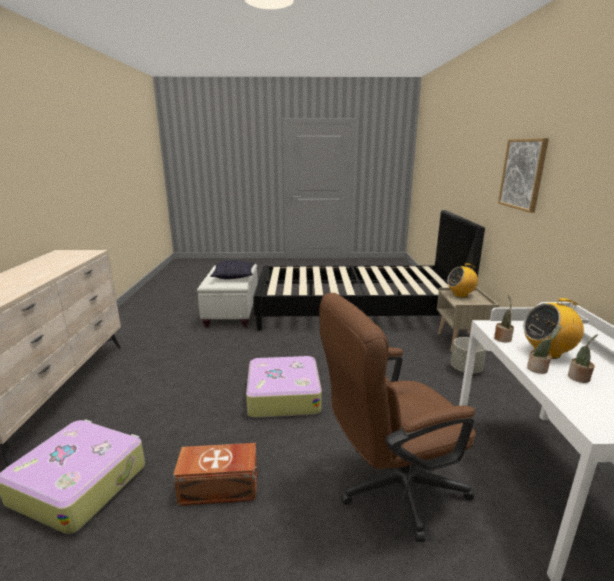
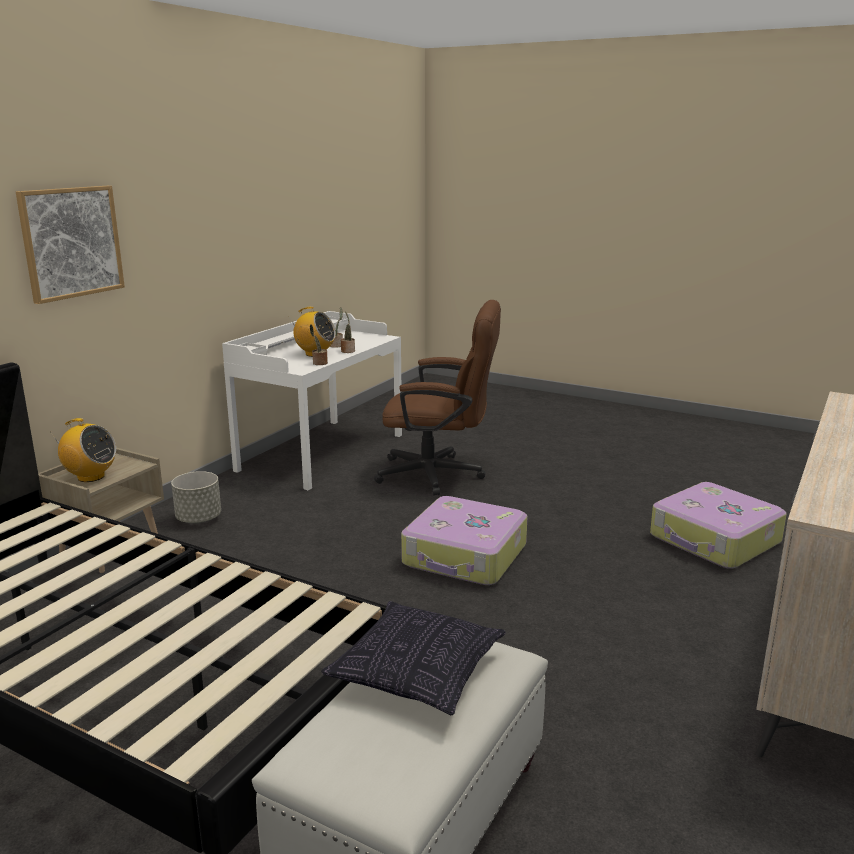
camera: 150 degrees left, 0 degrees up
brown storage box [173,443,257,506] -> none

